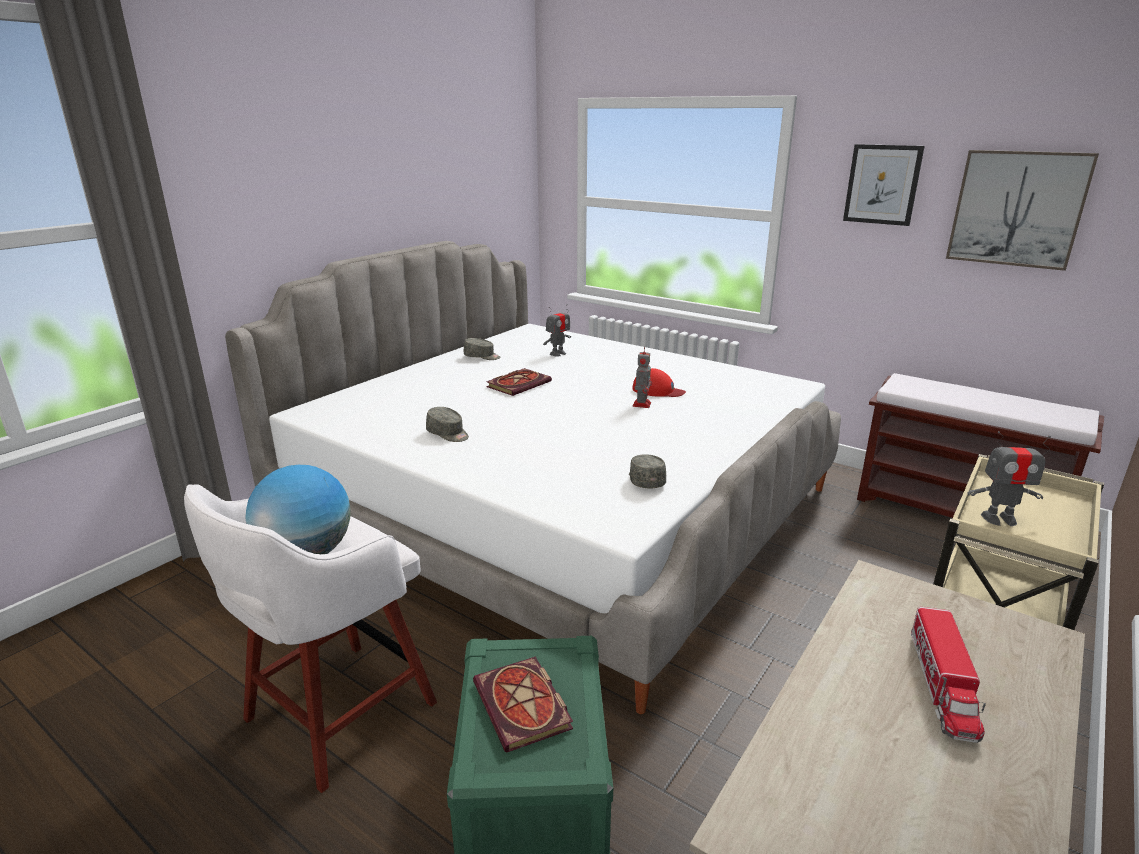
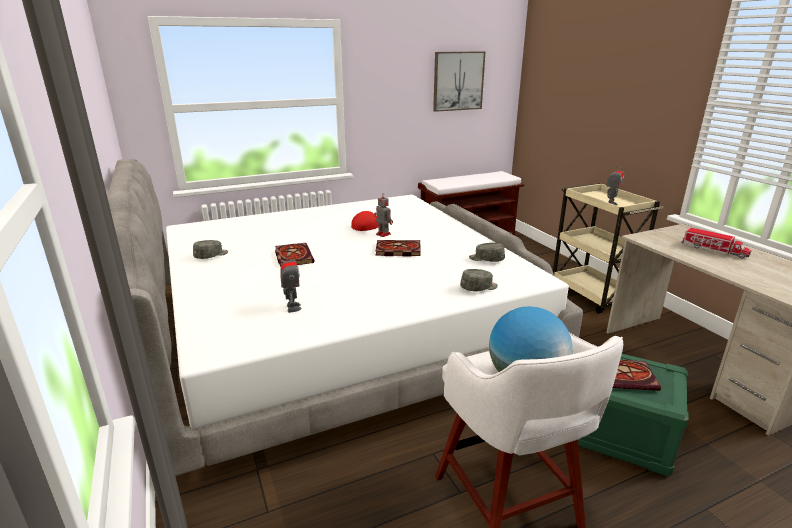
camera: 60 degrees left, 0 degrees up
grey cap [426,407,469,442] -> grey cap moved to [460,269,498,291]
toy robot [543,304,571,356] -> toy robot moved to [280,249,301,313]
picture [843,144,925,226] -> none
none -> book [376,240,421,256]

